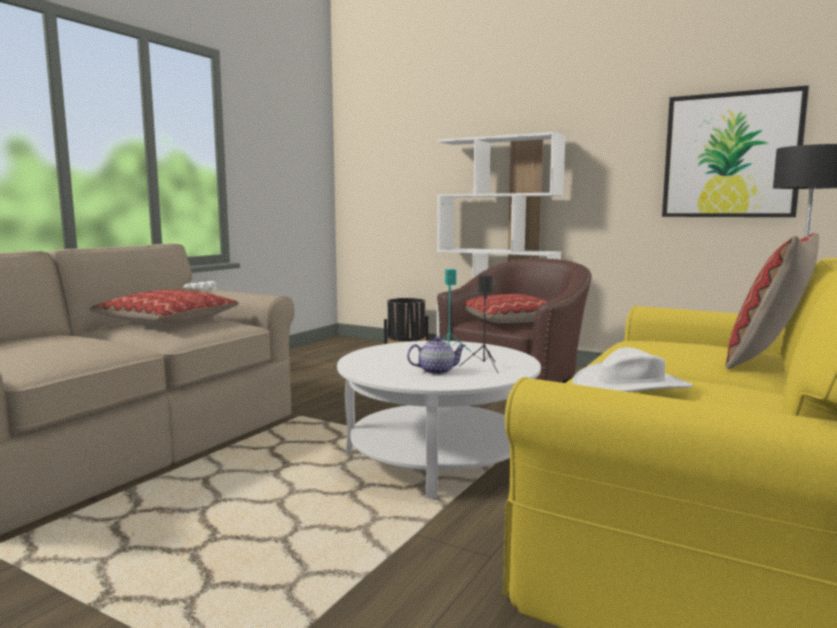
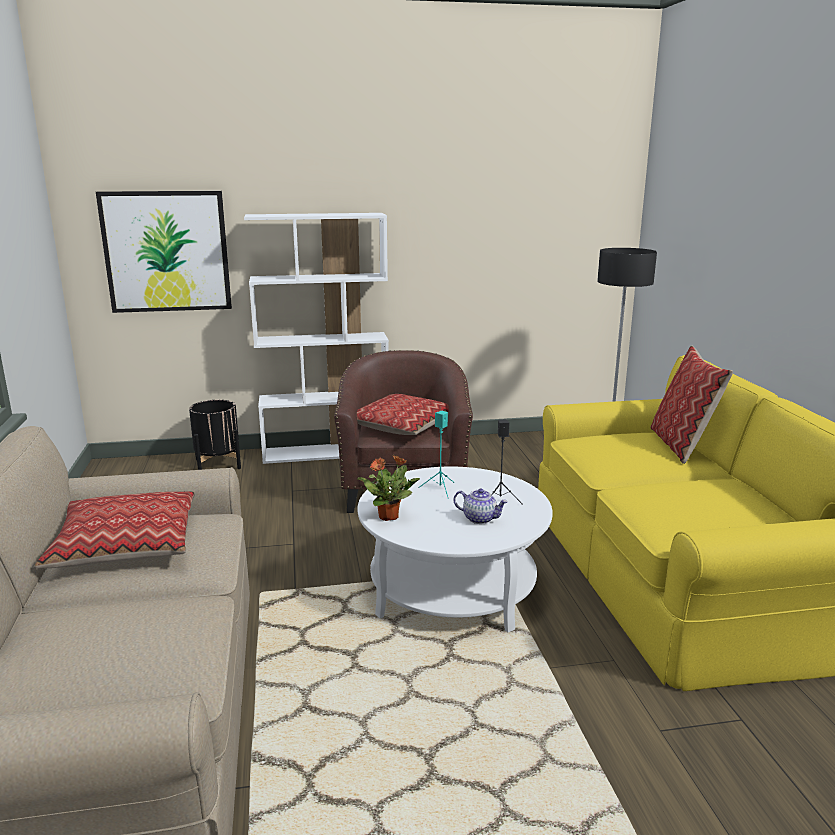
camera: 40 degrees left, 10 degrees up
teapot [407,337,466,375] -> teapot turned 75 degrees clockwise [453,488,508,524]
white hat [573,347,693,392] -> none
picture [662,85,809,217] -> picture moved to [96,191,232,313]
none -> potted plant [357,455,420,521]

